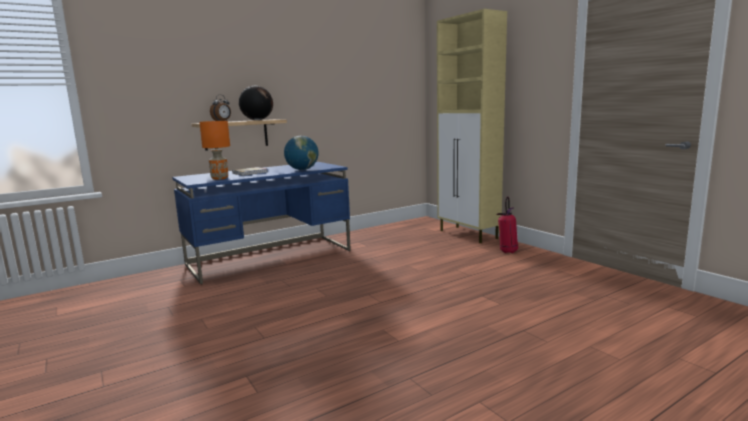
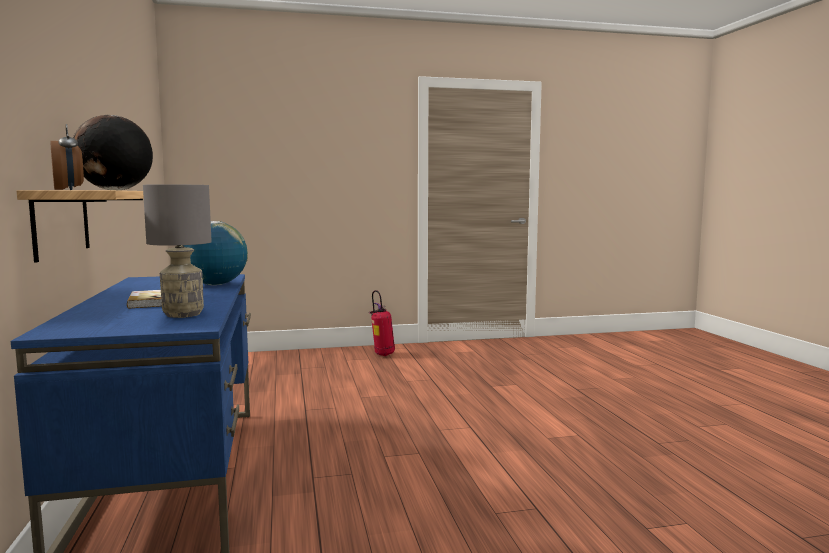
camera: 70 degrees left, 5 degrees down
orange table lamp [199,121,230,180] -> grey table lamp [143,184,212,318]
beige cabinet [437,9,507,243] -> none

